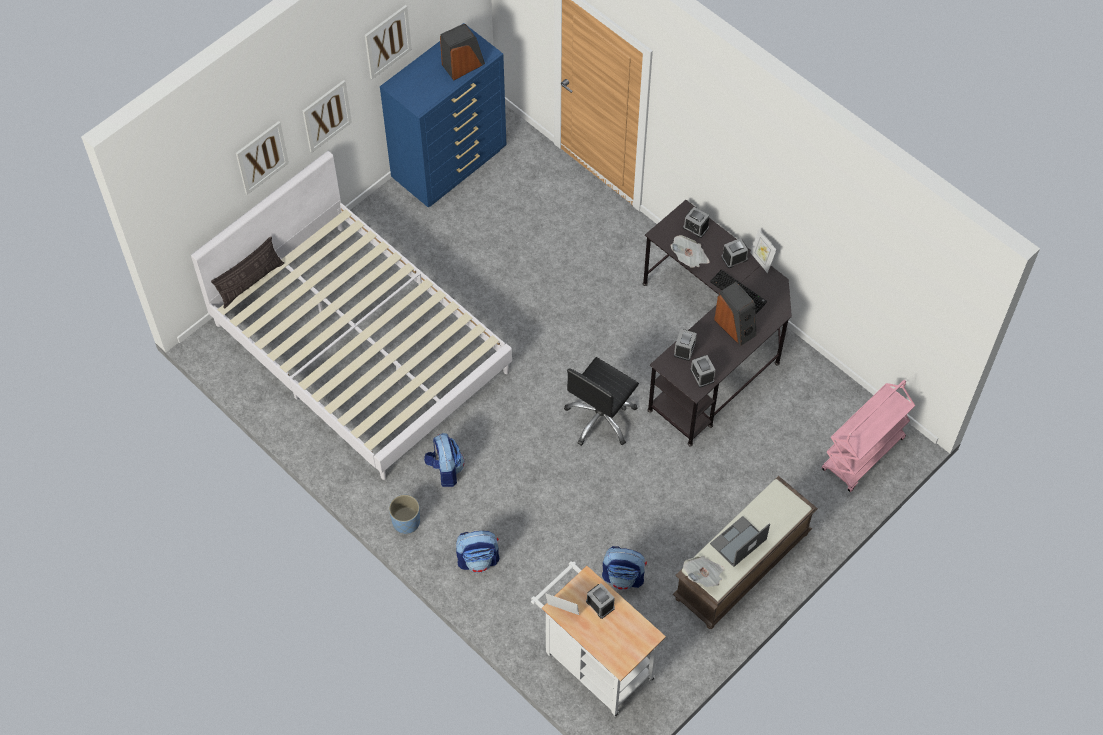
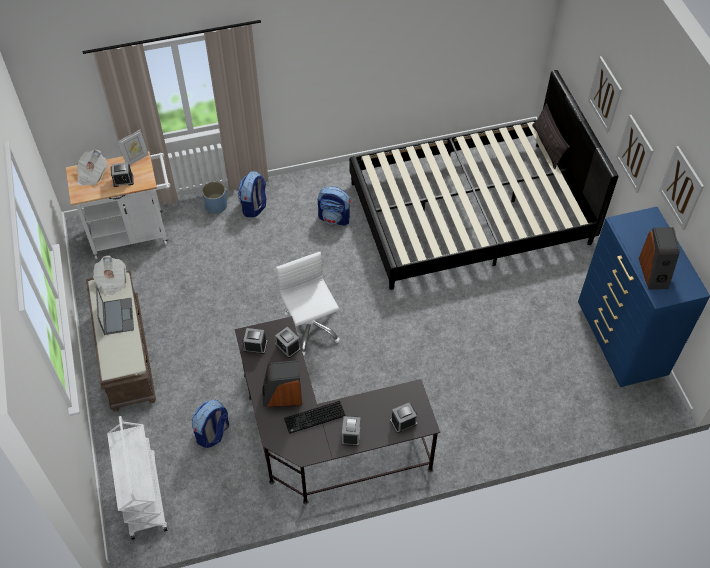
camera: 120 degrees right, 5 degrees down
white bed [191,151,512,480] -> black bed [349,70,618,290]
blue planter [389,495,420,534] -> blue planter moved to [202,181,227,214]
black office chair [564,357,639,446] -> white office chair [276,252,340,356]
backpack [602,546,647,590] -> backpack moved to [192,399,229,448]
newspaper [670,235,710,268] -> newspaper moved to [76,149,107,186]
picture frame [750,229,776,273] -> none
pink cart [822,380,915,492] -> white cart [107,416,168,540]

